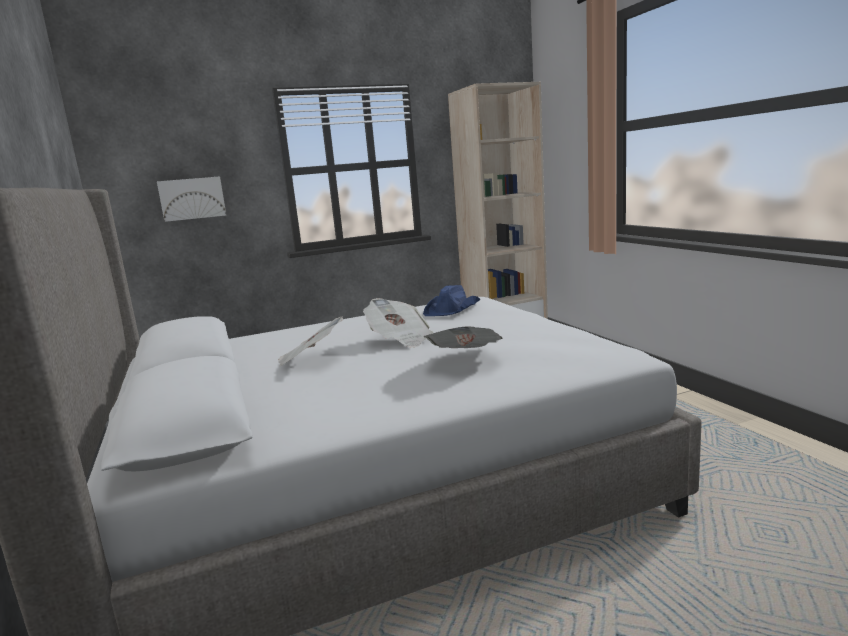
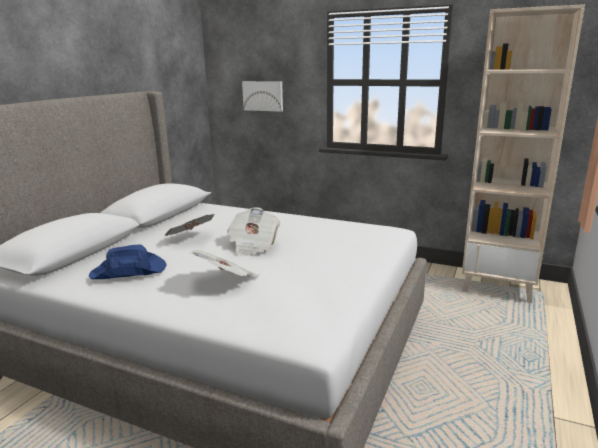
camera: 45 degrees right, 5 degrees up
blue hat [423,285,480,316] -> blue hat moved to [89,245,167,279]

